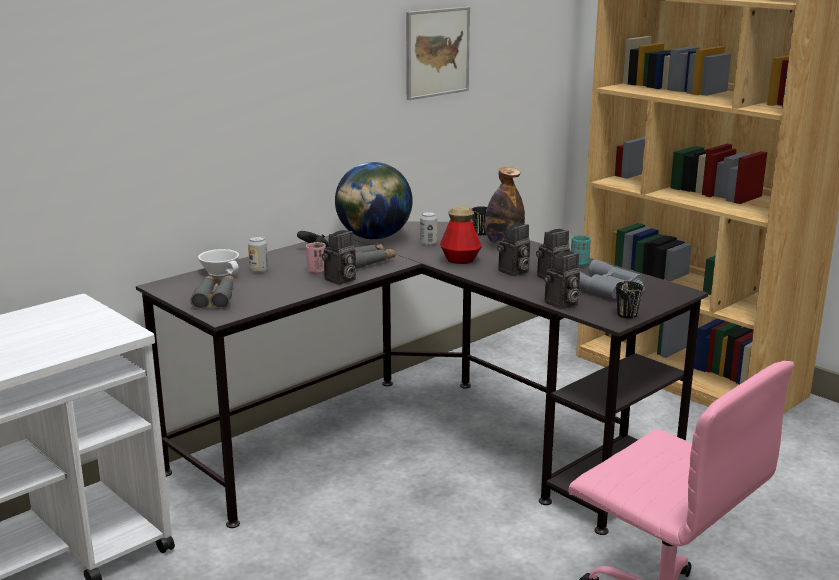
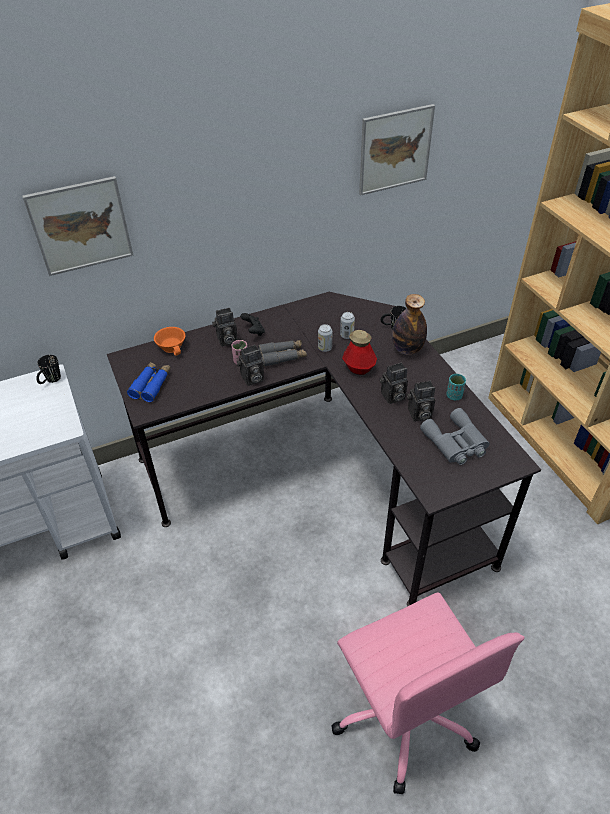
camera: 20 degrees right, 25 degrees up
grey binoculars [190,276,234,309] -> blue binoculars [127,362,170,402]
white cup [198,249,239,276] -> orange cup [154,327,185,356]
can [248,236,268,273] -> can moved to [318,324,332,352]
globe [335,162,413,240] -> none
camera [544,251,580,309] -> camera moved to [212,308,237,347]
black mug [616,281,643,319] -> black mug moved to [36,355,61,384]
none -> picture [22,176,133,276]

